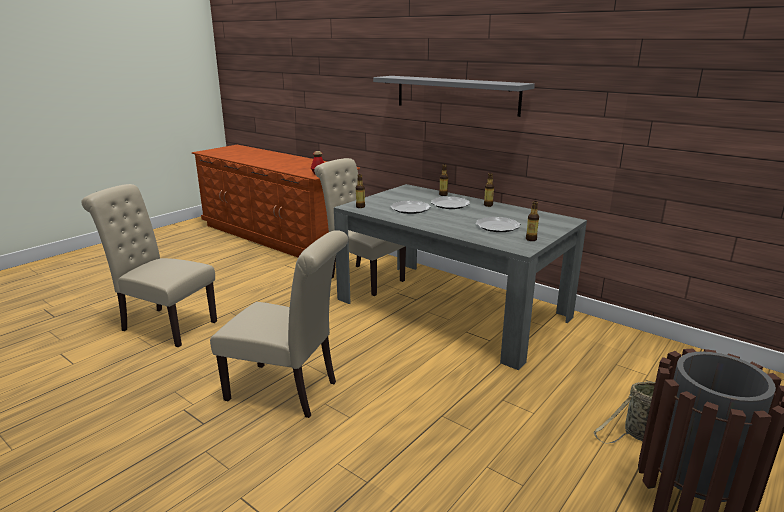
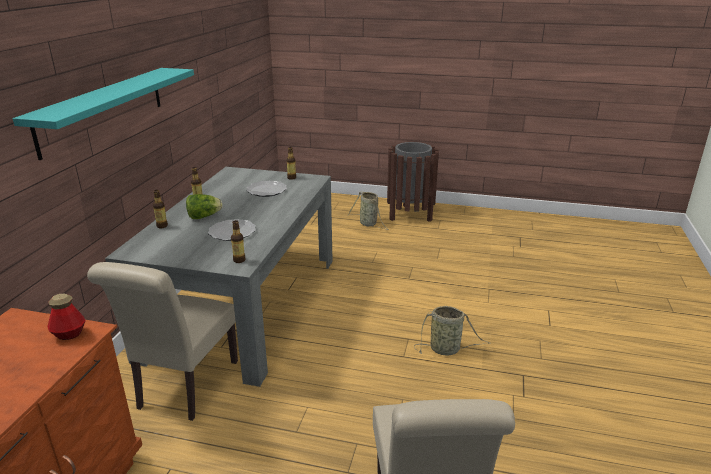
camera: 115 degrees left, 5 degrees up
beige chair [210,230,348,418] -> basket [414,306,491,355]
grey shelf [373,76,535,117] -> turquoise shelf [13,68,194,160]
plate [431,197,470,209] -> lettuce [186,194,223,219]

